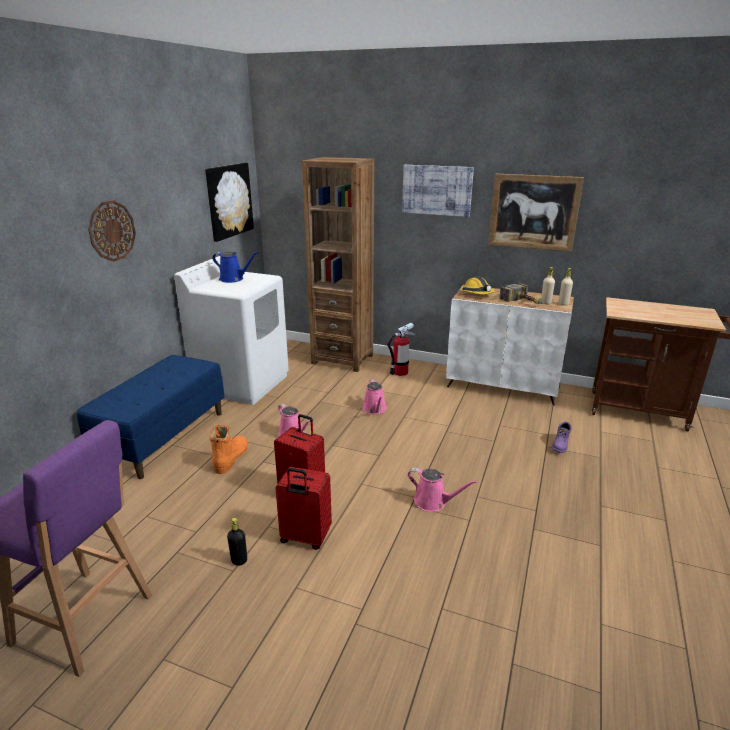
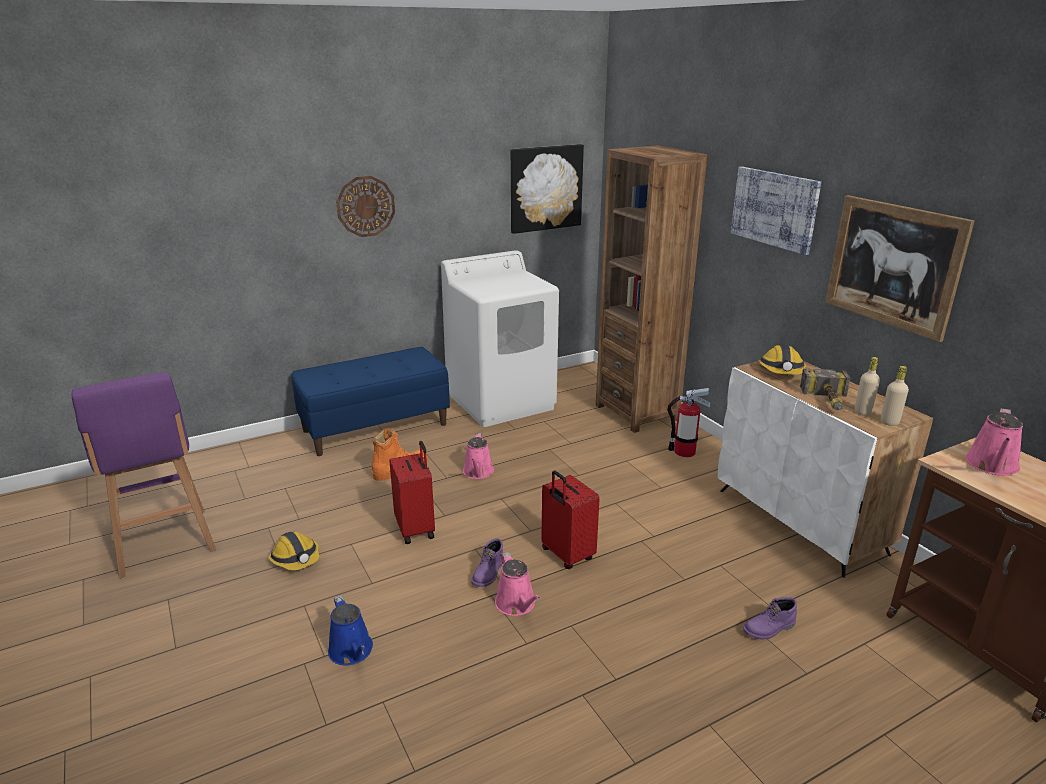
camera: 40 degrees right, 0 degrees up
blue watering can [212,251,258,283] -> blue watering can moved to [328,595,373,666]
black bottle [227,518,247,566] -> hard hat [268,532,319,570]
red suitcase [276,467,332,550] -> red suitcase moved to [541,470,600,569]
pink watering can [363,379,387,414] -> pink watering can moved to [965,408,1023,476]
none -> purple boot [471,538,503,587]

